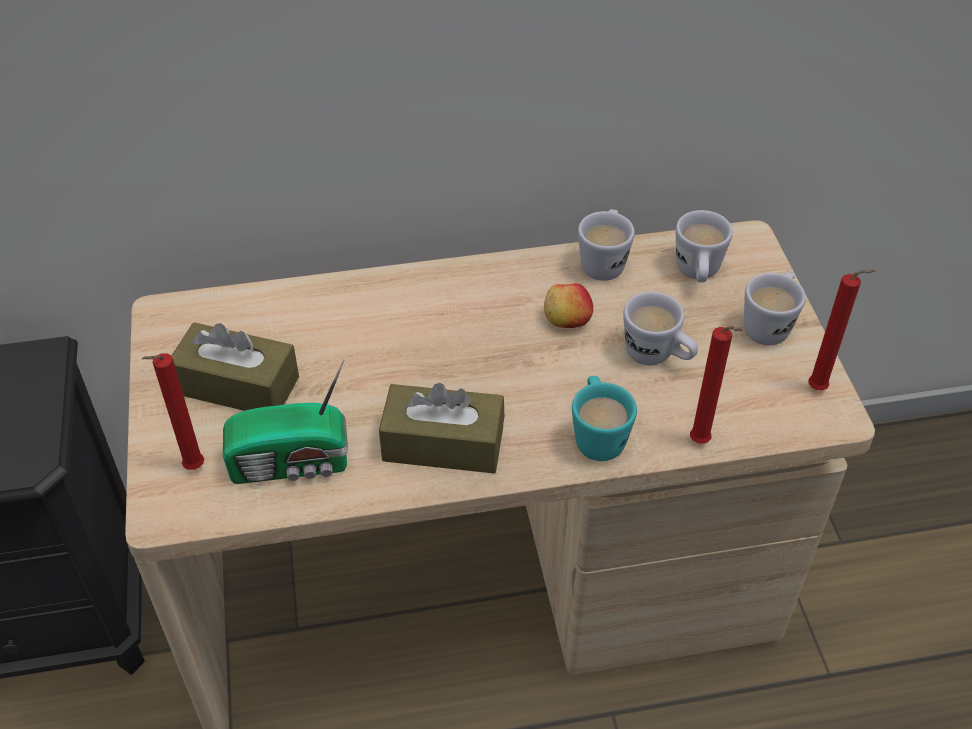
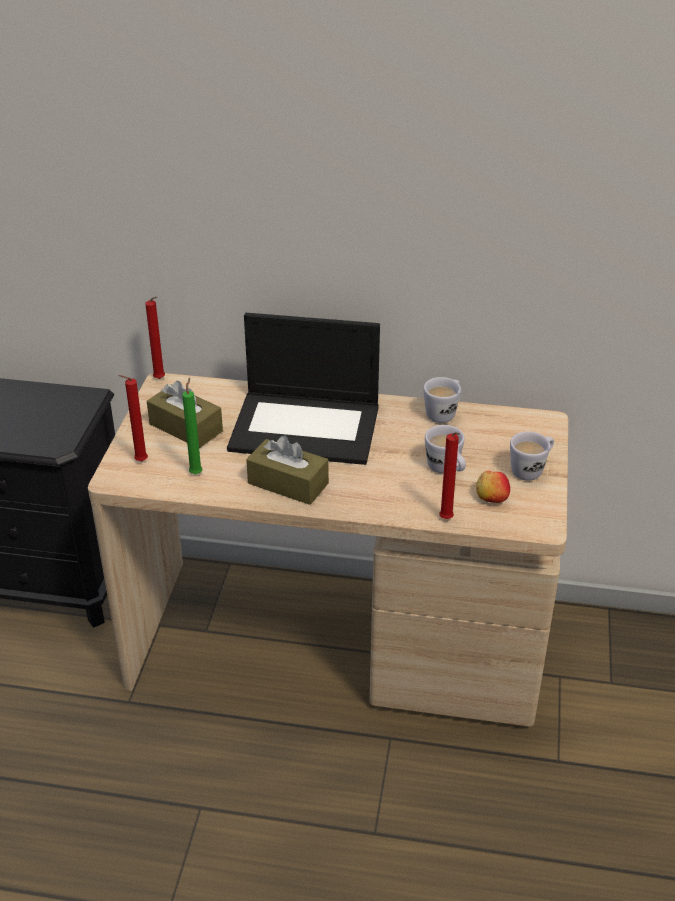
camera: 20 degrees right, 10 degrees down
radio [223,360,348,484] -> green candle [182,378,202,474]
apple [544,283,593,328] -> apple moved to [476,471,510,503]
turquoise mug [572,376,637,461] -> none
white mug [676,210,733,282] -> none
red candle [808,270,876,390] -> red candle moved to [145,297,165,379]
none -> laptop [227,313,380,465]

